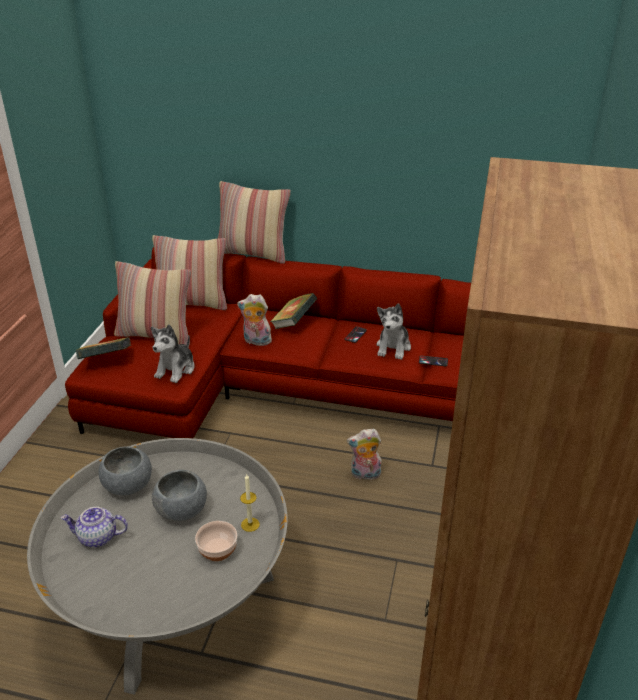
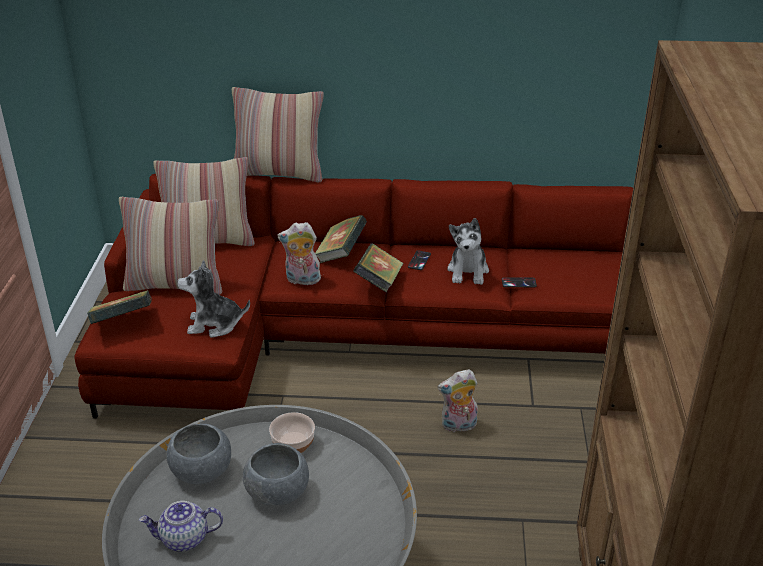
camera: 10 degrees left, 0 degrees up
plush toy [151,324,195,383] -> plush toy turned 75 degrees clockwise [177,260,250,338]
bowl [195,521,237,561] -> bowl moved to [269,412,315,453]
candle [240,474,260,532] -> none
none -> book [353,244,403,292]

